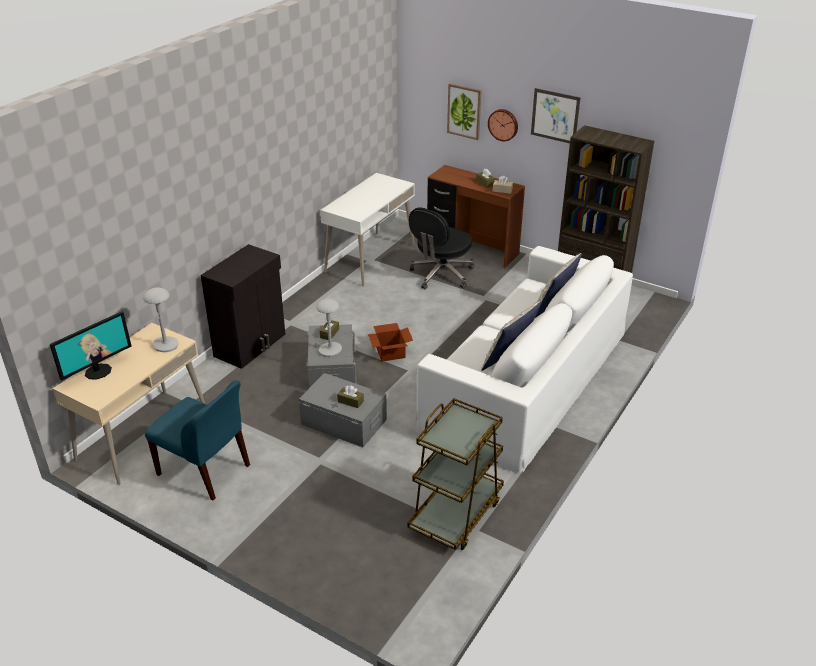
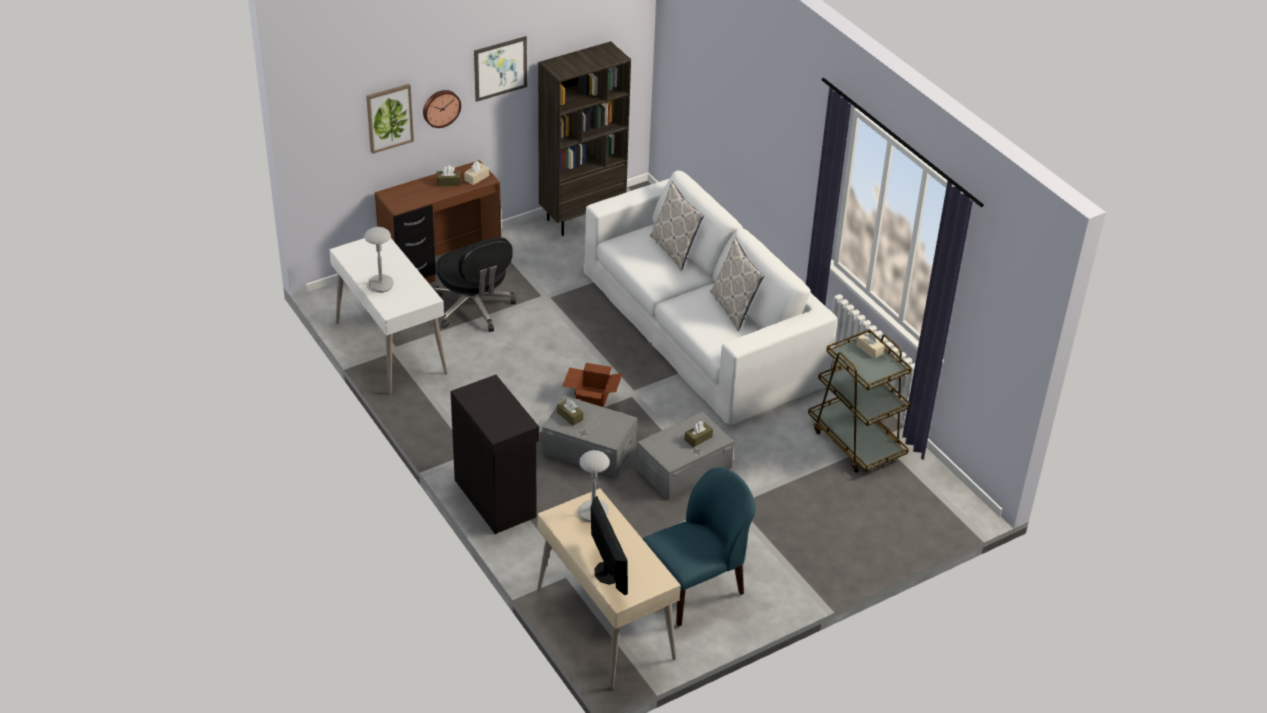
camera: 65 degrees left, 5 degrees up
grey table lamp [316,298,342,357] -> grey table lamp moved to [364,227,394,293]
none -> beige tissue box [856,332,885,359]

